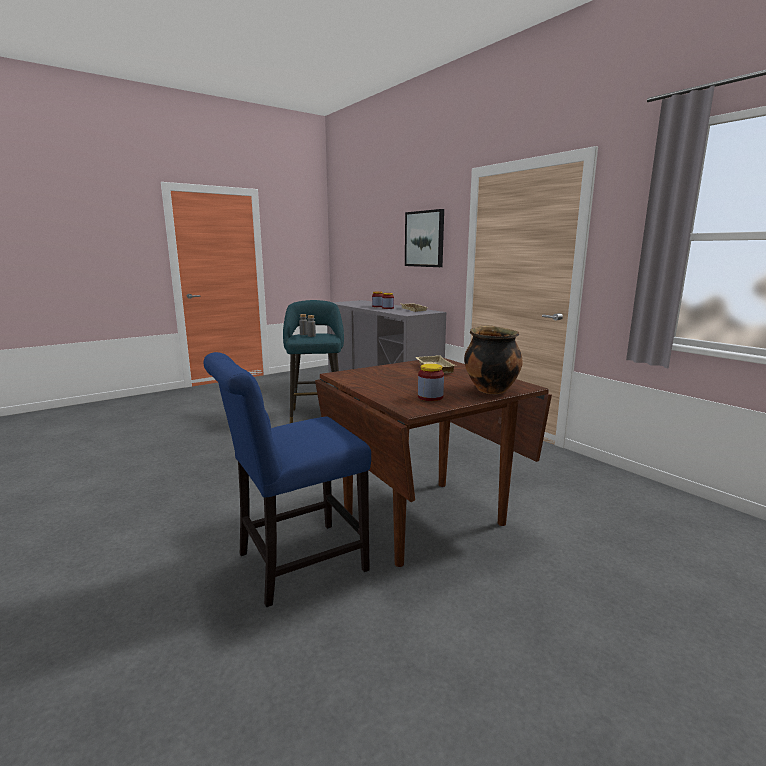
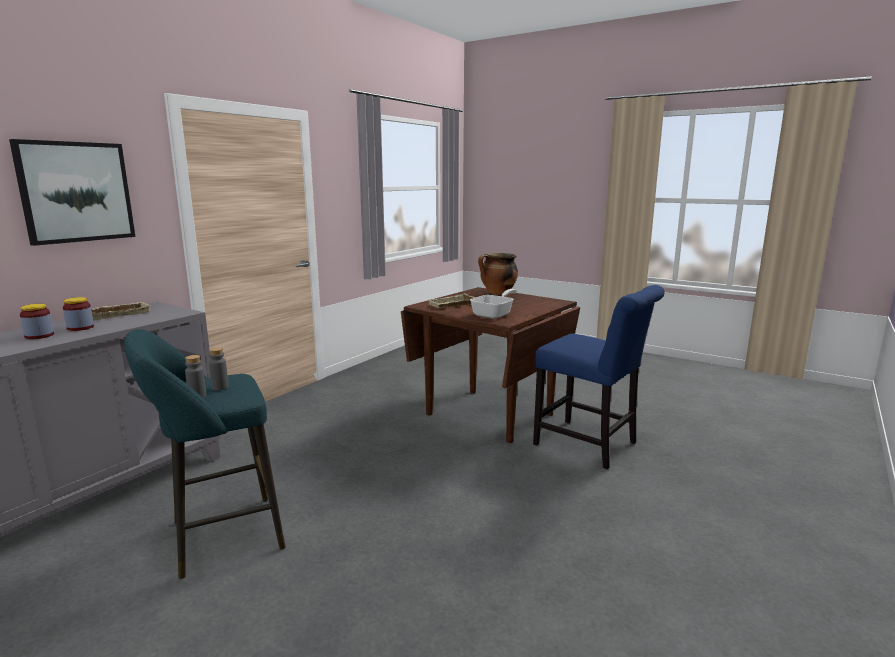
camera: 110 degrees left, 0 degrees up
jar [418,364,444,401] -> none
none -> frying pan [470,289,517,319]

